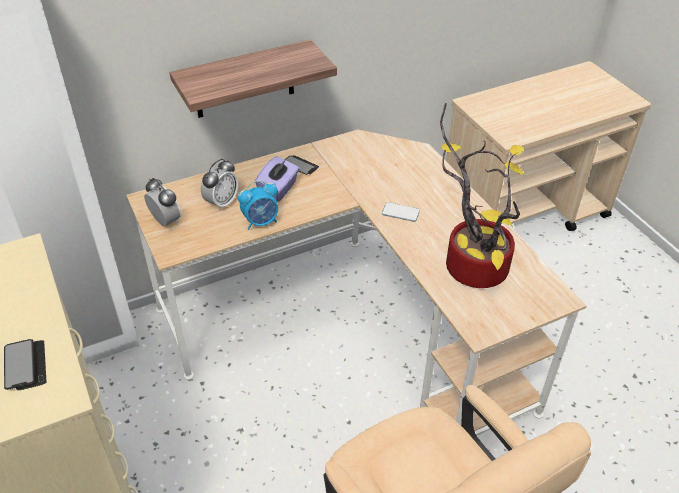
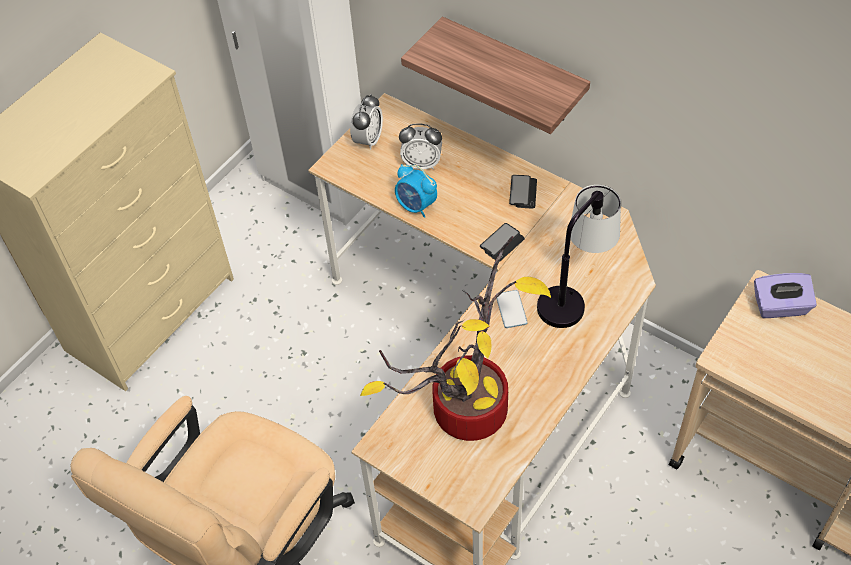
camera: 65 degrees right, 10 degrees up
phone [4,339,46,390] -> phone moved to [480,223,525,262]
purple tissue box [255,156,299,202] -> purple tissue box moved to [754,273,817,318]
none -> table lamp [537,184,621,328]

